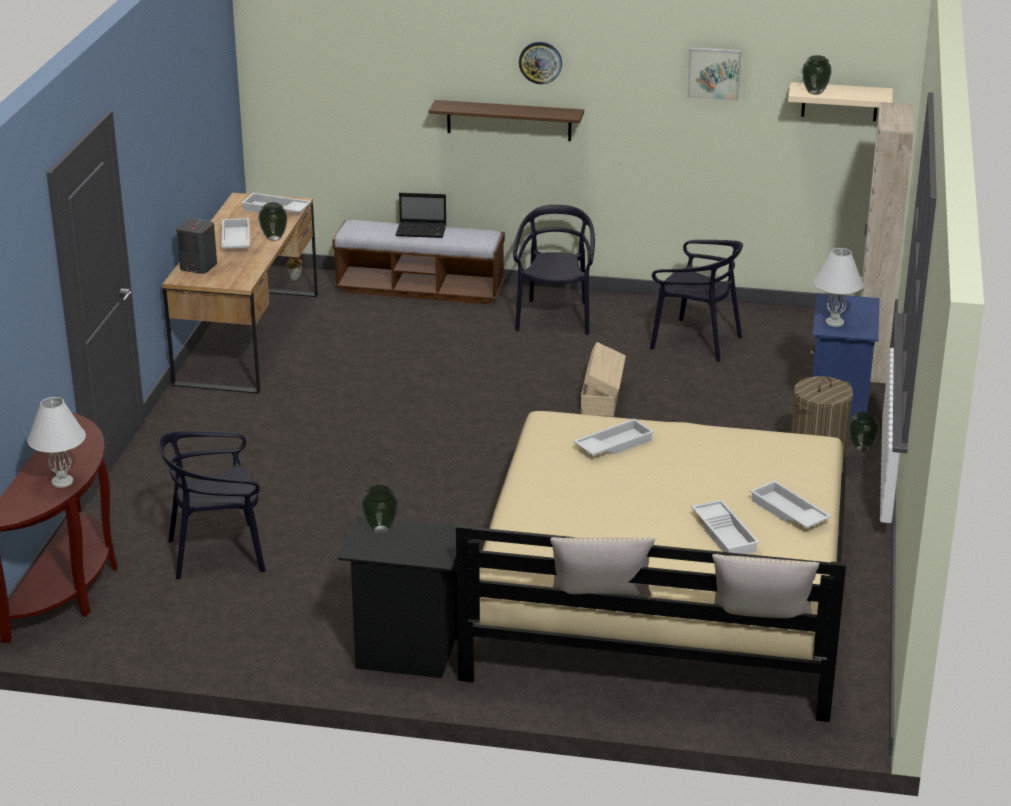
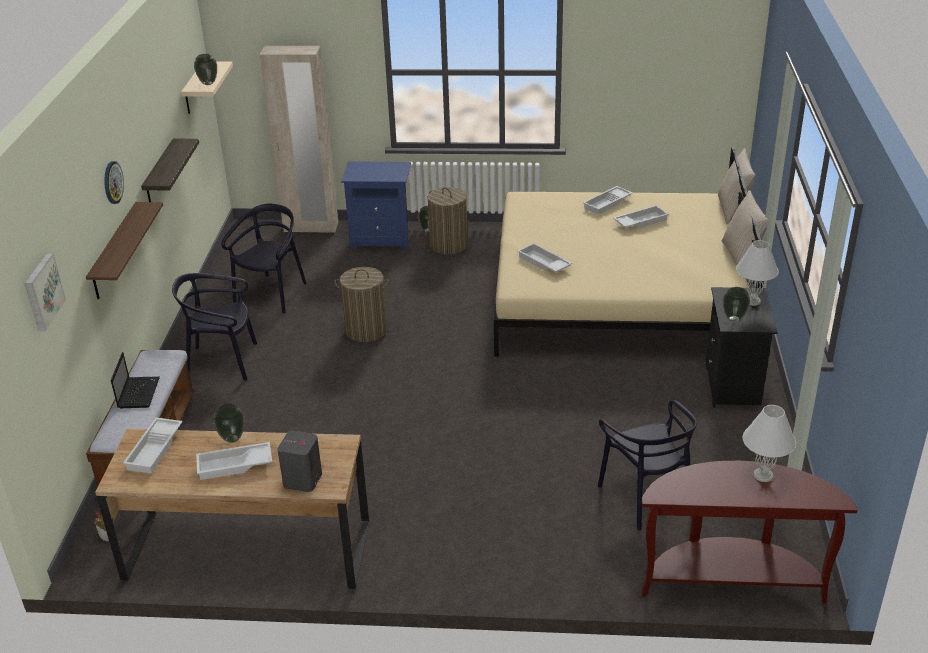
camera: 95 degrees left, 5 degrees up
beige storage box [581,342,626,417] -> laundry basket [334,267,389,342]
picture [687,47,742,101] -> picture moved to [25,253,66,331]
white table lamp [814,248,863,327] -> white table lamp moved to [736,240,779,306]
none -> shelf [141,139,199,202]

